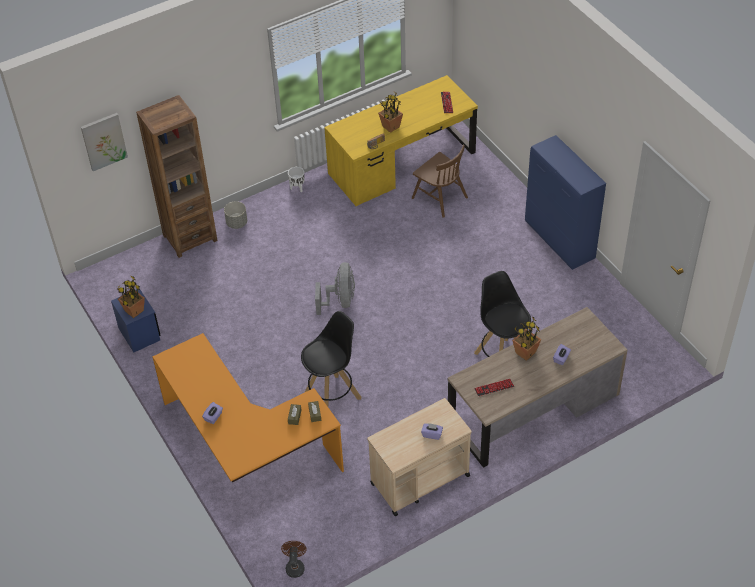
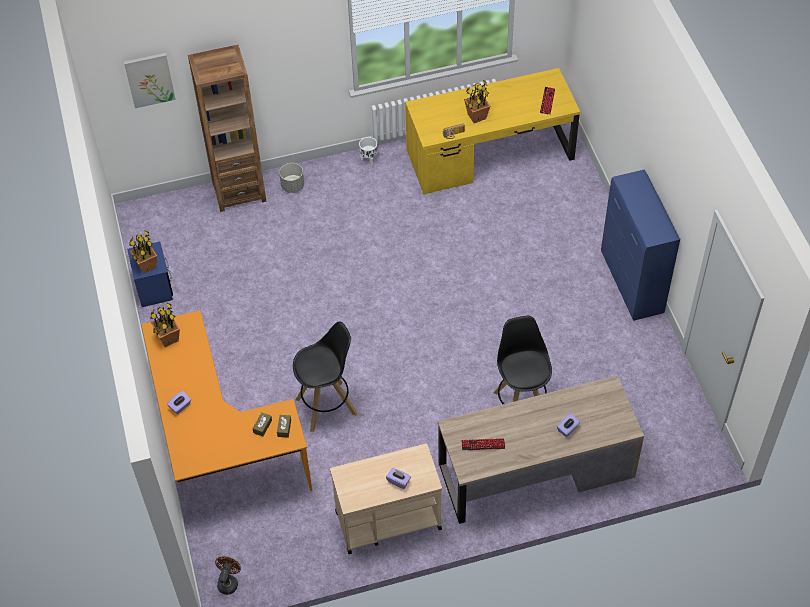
camera: 15 degrees right, 5 degrees up
grey fan [315,262,355,315] -> none
brown chair [412,144,468,218] -> none
potted plant [512,316,541,361] -> potted plant moved to [150,303,180,347]

